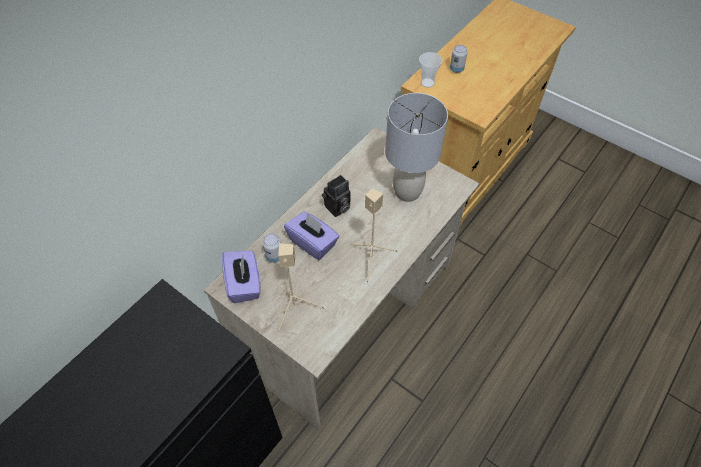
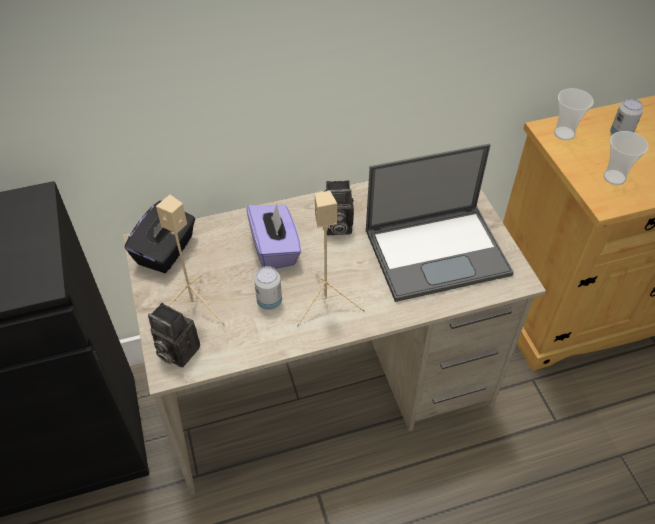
camera: 35 degrees right, 5 degrees down
purple tissue box [222,251,261,303] -> black tissue box [125,201,195,273]
can [262,233,281,263] -> can moved to [254,266,282,310]
grey table lamp [385,93,448,202] -> laptop [366,144,514,302]
none -> camera [148,303,200,368]
none -> cup [603,131,649,185]

